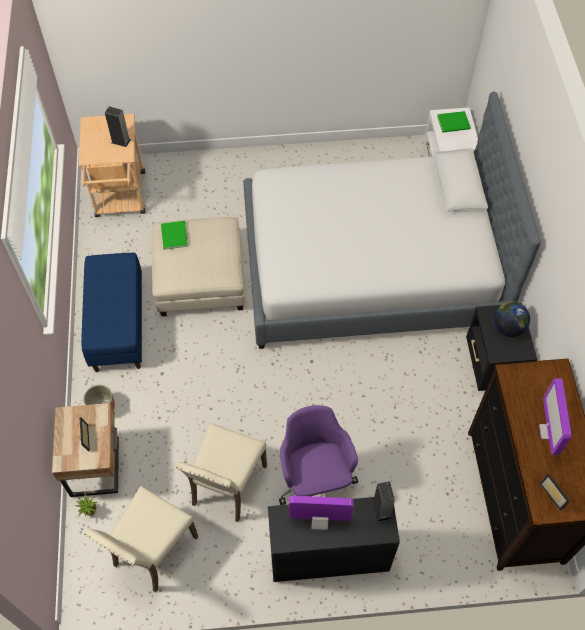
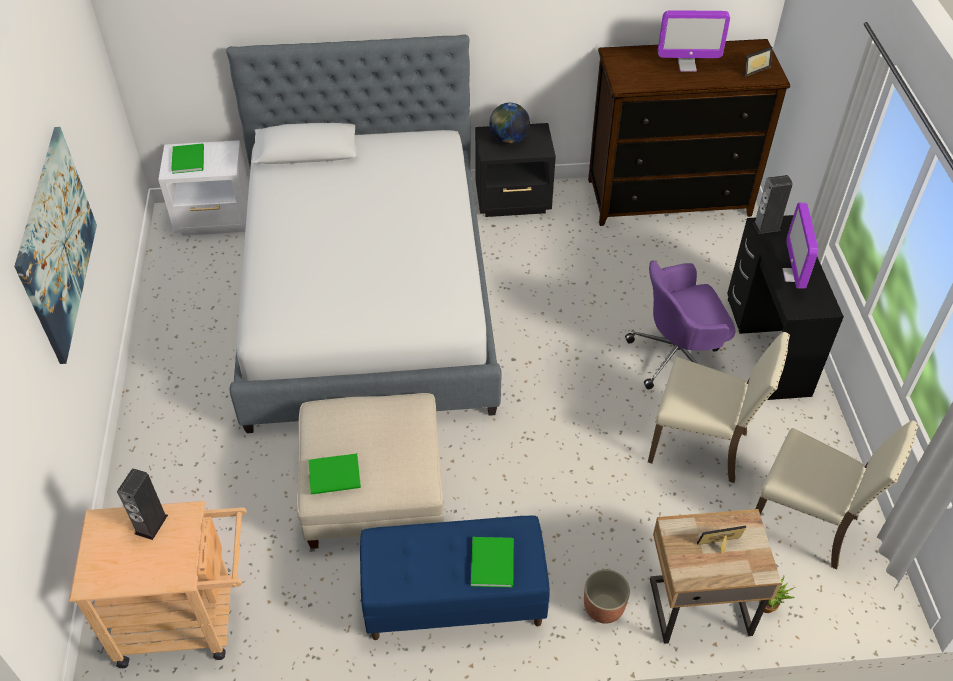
camera: 90 degrees left, 10 degrees down
none -> picture [14,127,97,364]
none -> green book [471,537,514,587]

